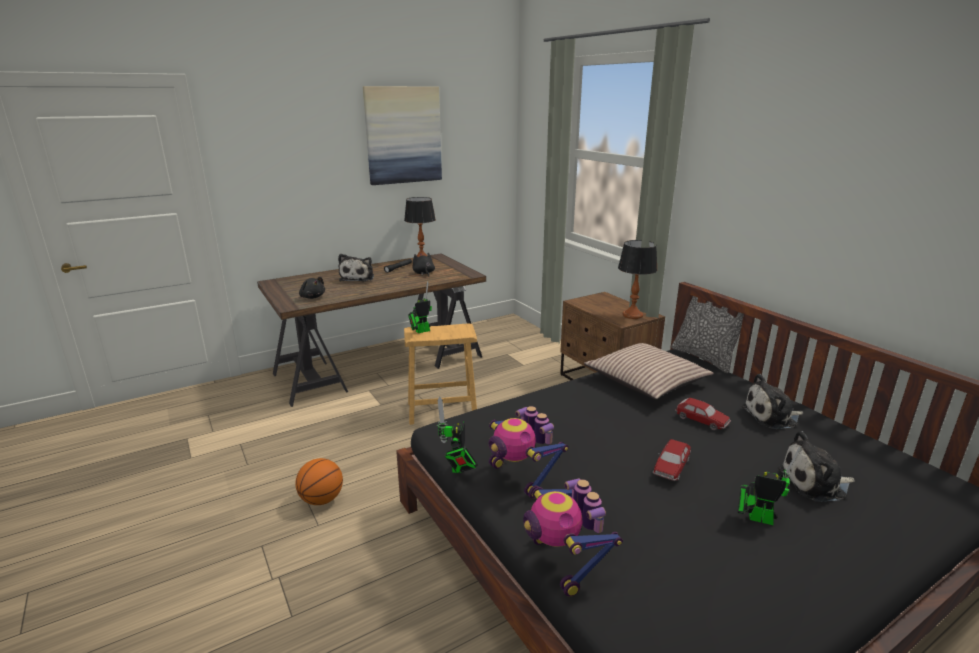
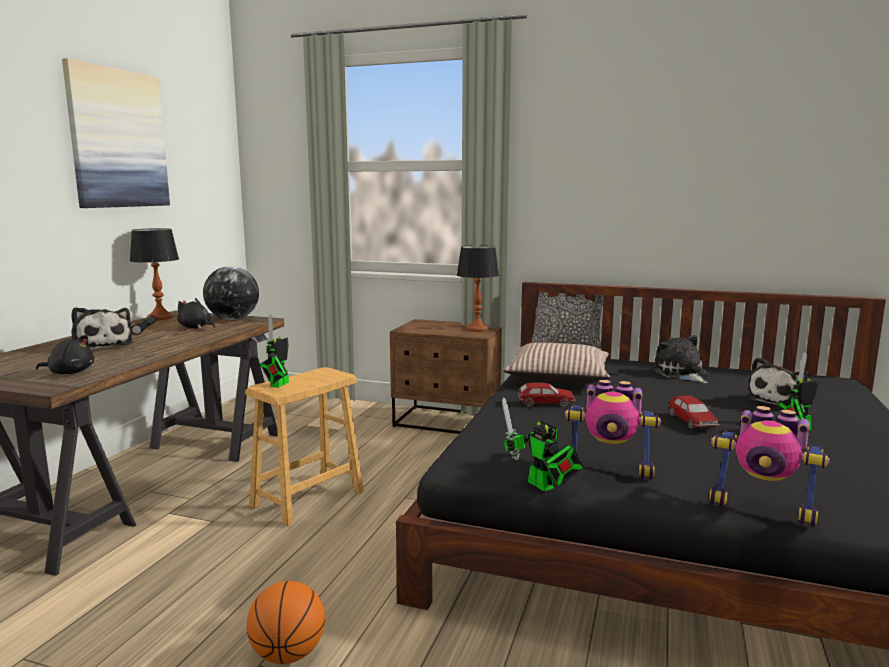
camera: 40 degrees left, 10 degrees down
toy car [675,398,731,430] -> toy car moved to [518,383,575,407]
plush toy [741,374,803,429] -> plush toy turned 120 degrees clockwise [653,335,708,383]
none -> globe [203,266,259,320]

